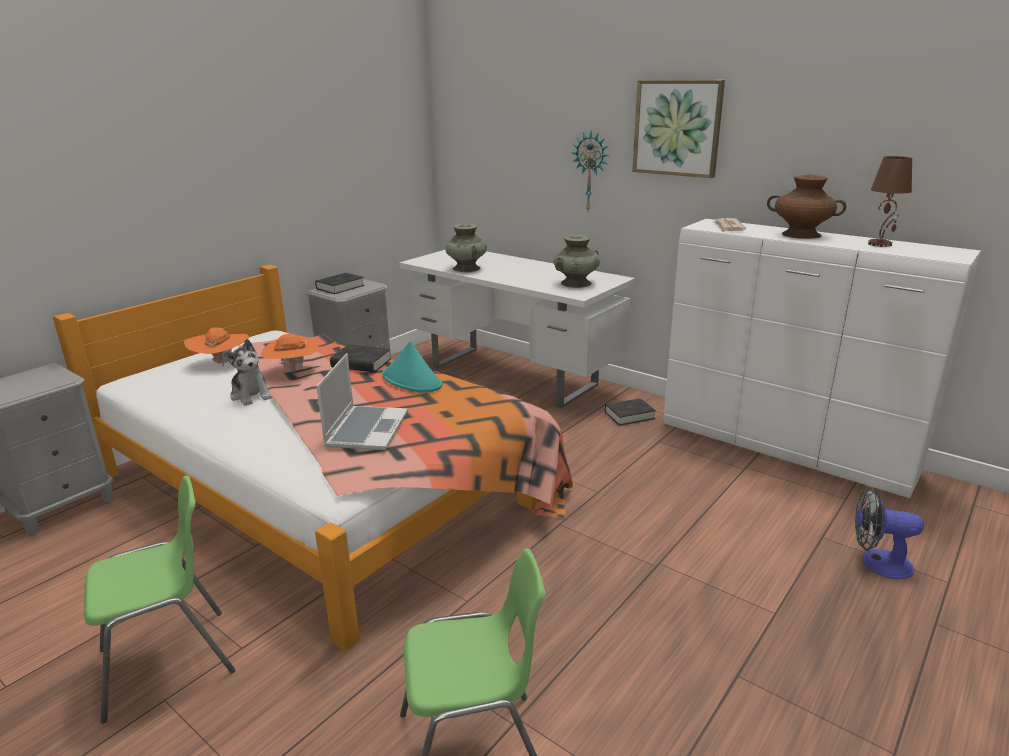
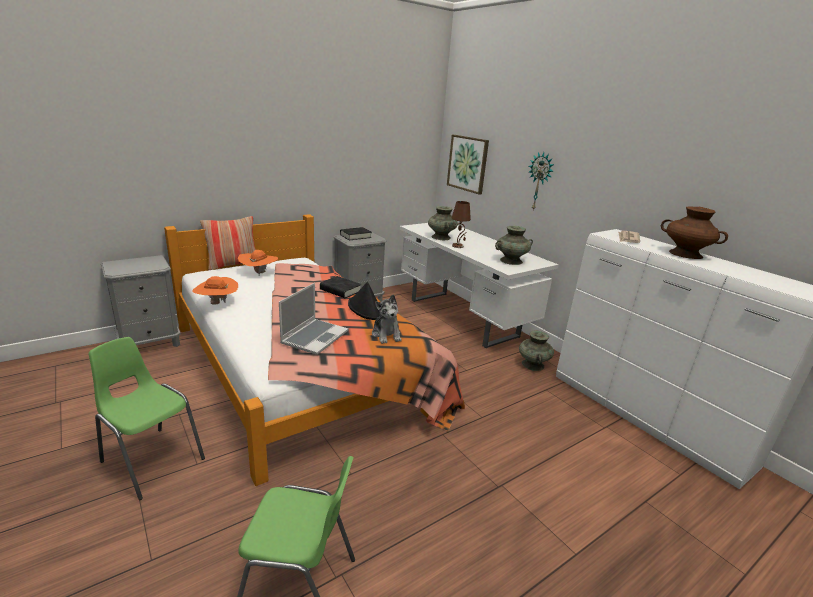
camera: 15 degrees right, 0 degrees up
green chair [84,476,235,724] -> green chair turned 135 degrees counterclockwise [89,337,205,500]
plush toy [224,339,272,406] -> plush toy moved to [372,295,402,344]
orange hat [261,334,319,372] -> orange hat moved to [192,276,238,305]
turquoise hat [382,341,442,393] -> black hat [348,282,380,320]
black book [605,398,656,426] -> turquoise vase [519,331,554,371]
picture [632,80,725,178] -> picture moved to [447,135,489,195]
fan [855,488,924,579] -> none
brown table lamp [868,156,912,247] -> brown table lamp moved to [452,201,471,248]
none -> pillow [200,216,256,270]

